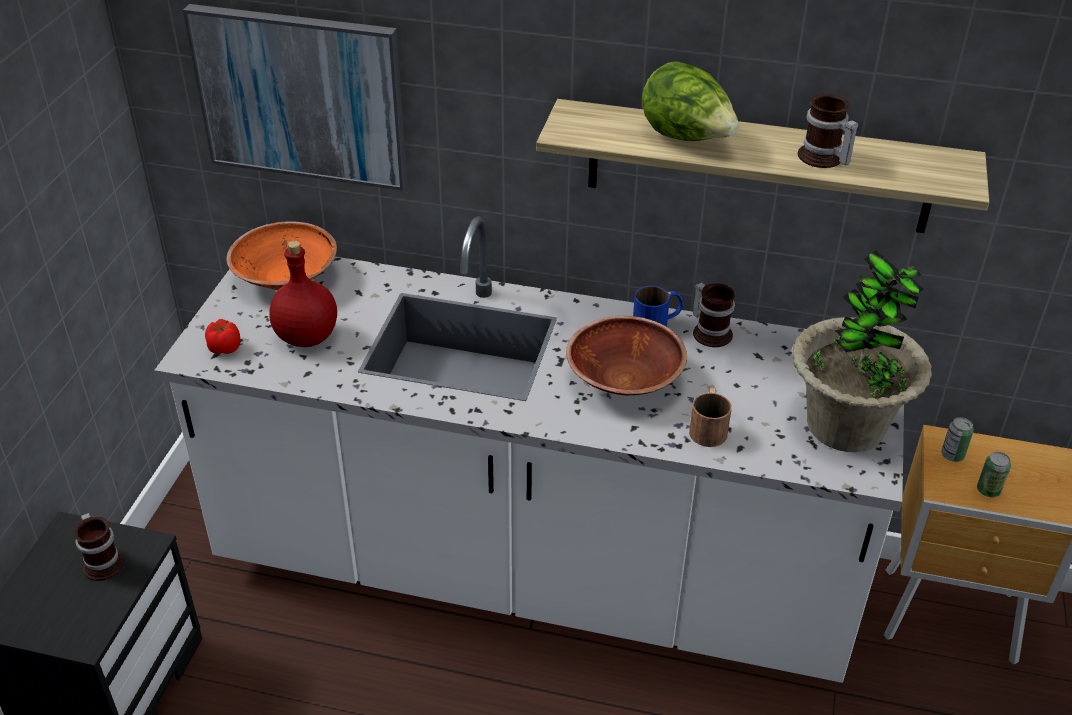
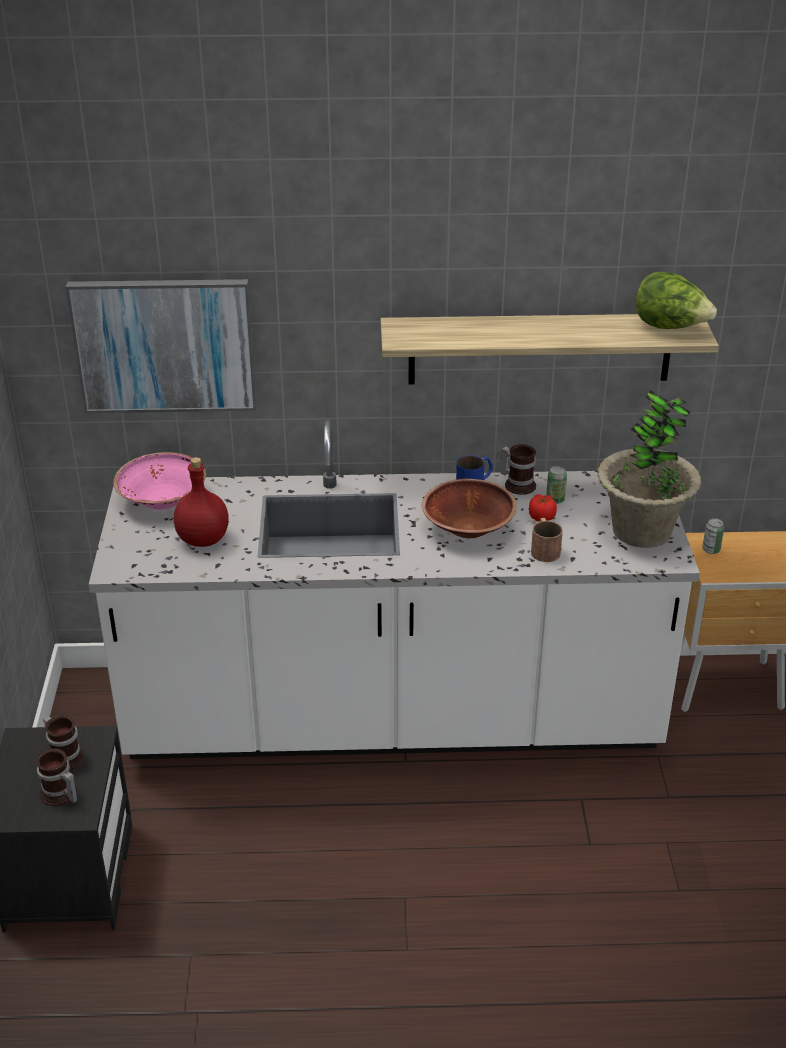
camera: 15 degrees left, 5 degrees down
tomato [205,319,240,354] -> tomato moved to [529,494,557,522]
orange bowl [226,221,337,290] -> pink bowl [113,452,206,510]
lettuce [642,61,739,141] -> lettuce moved to [636,271,717,329]
mug [798,93,858,168] -> mug moved to [36,749,77,806]
can [977,452,1011,497] -> can moved to [546,466,567,504]

